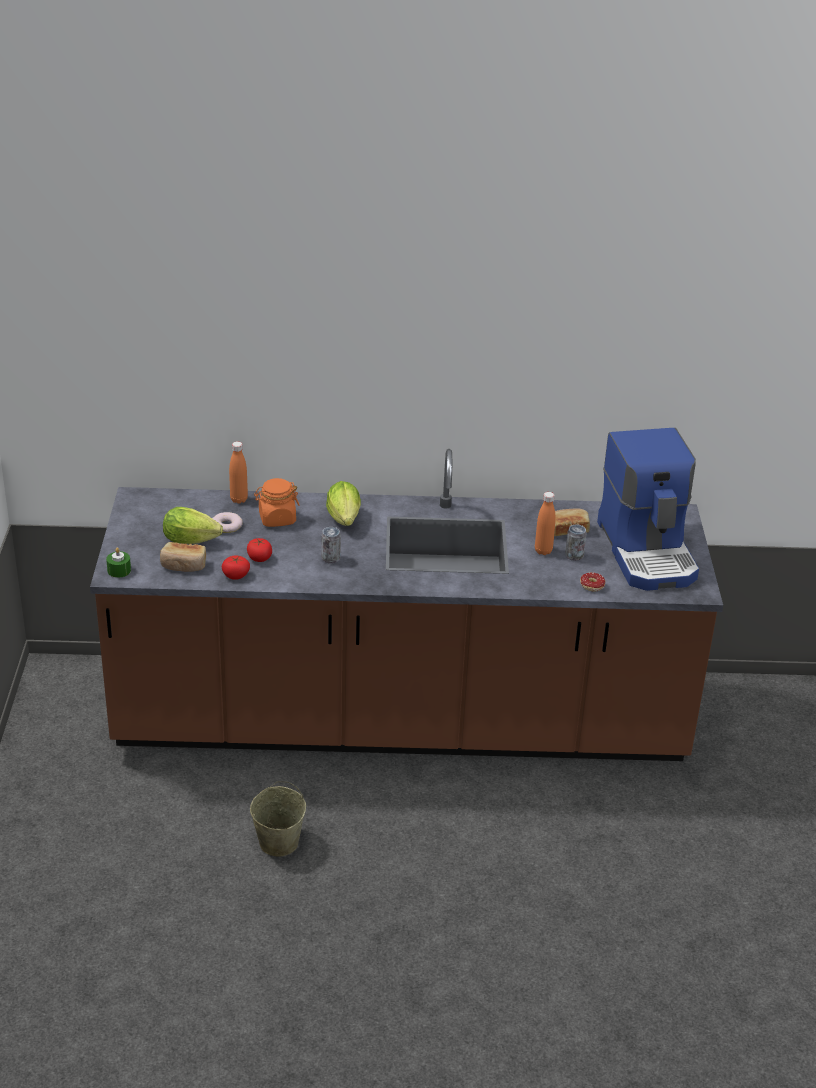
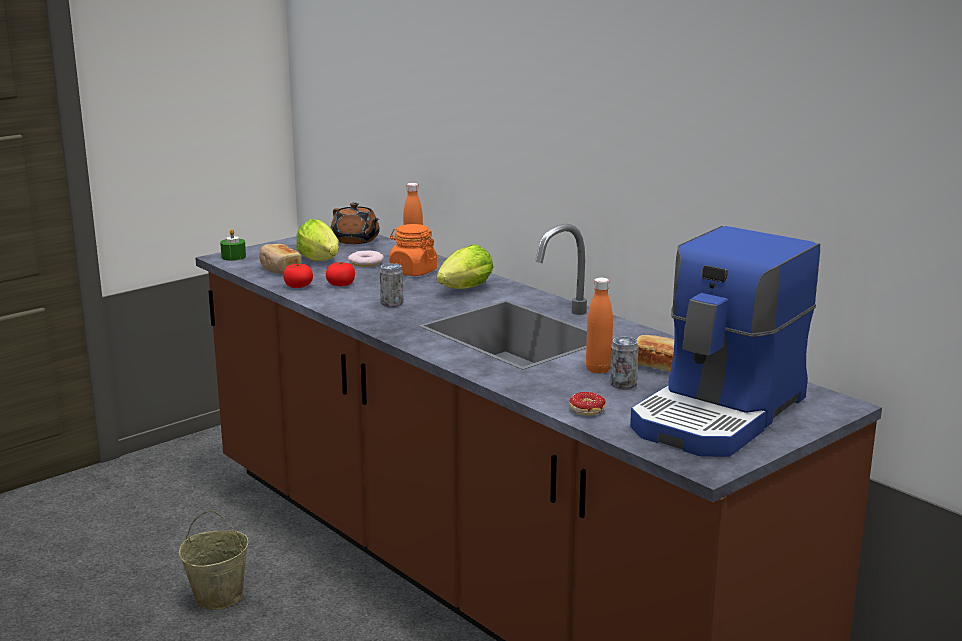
camera: 50 degrees right, 15 degrees down
none -> brown teapot [331,202,380,244]

